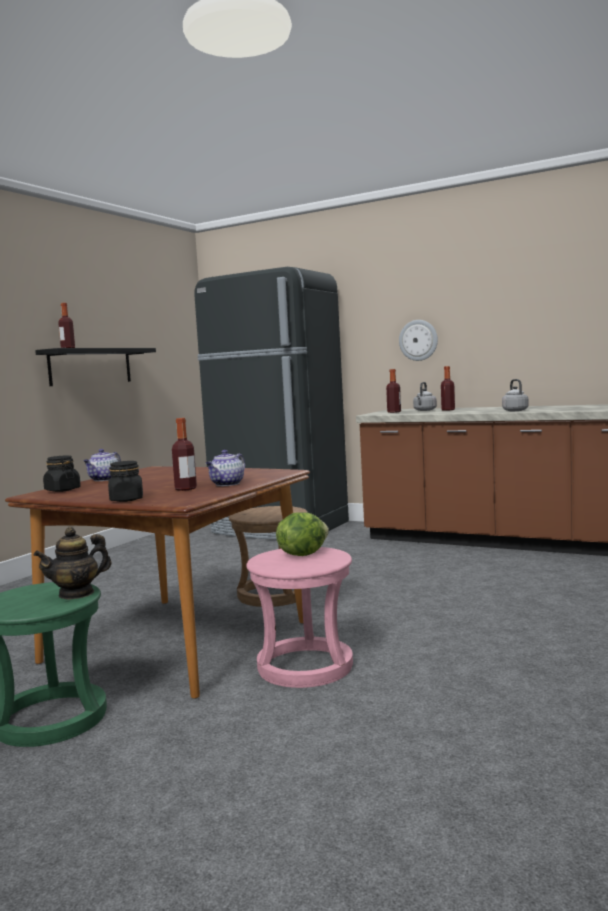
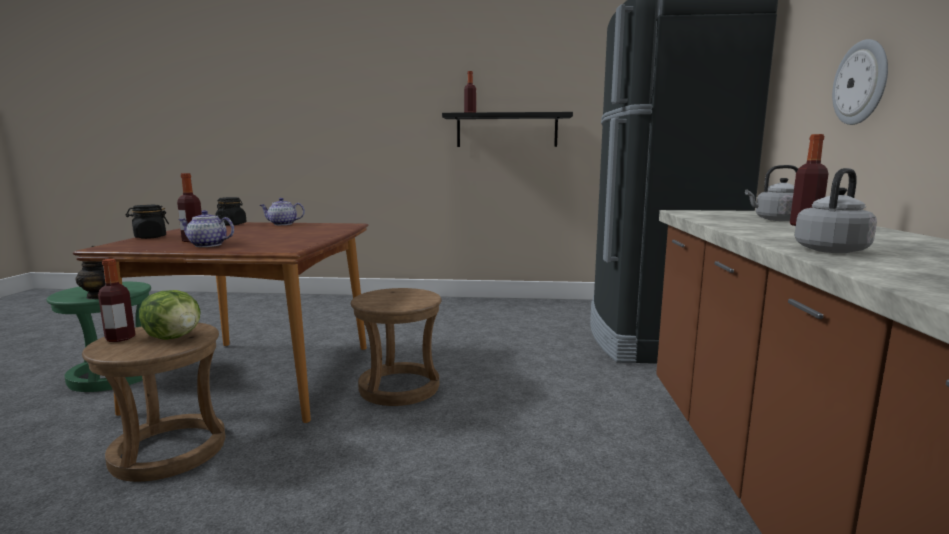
camera: 65 degrees right, 5 degrees up
pink stool [246,547,353,688] -> brown stool [82,323,225,482]
bottle [386,369,401,413] -> bottle moved to [98,259,136,342]

